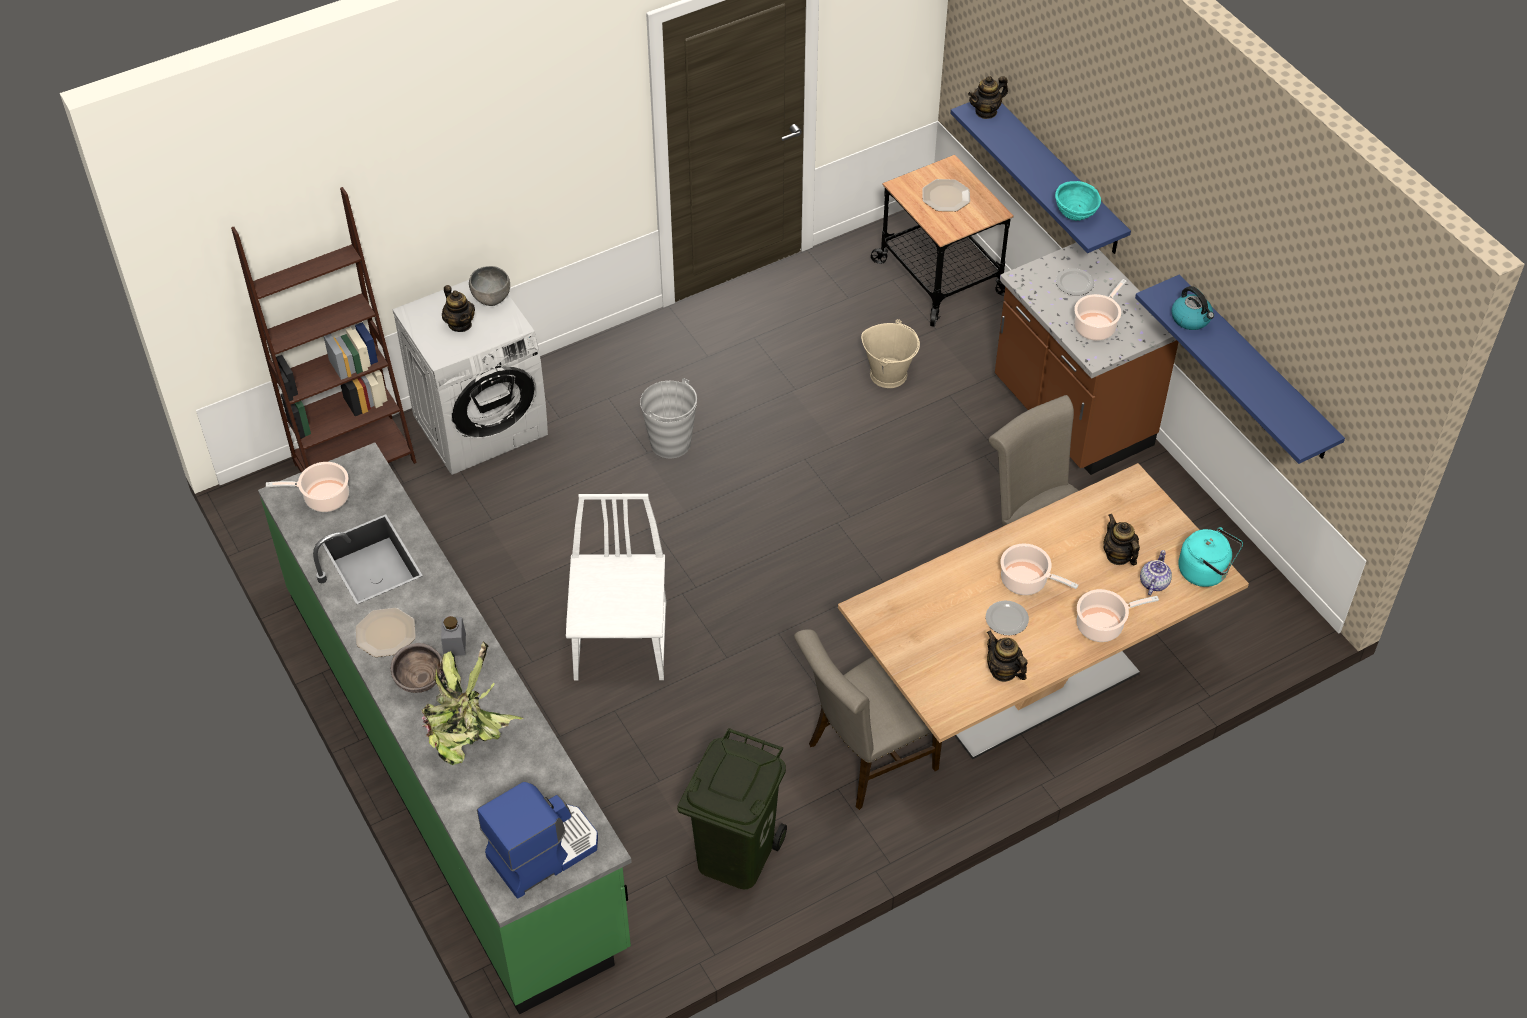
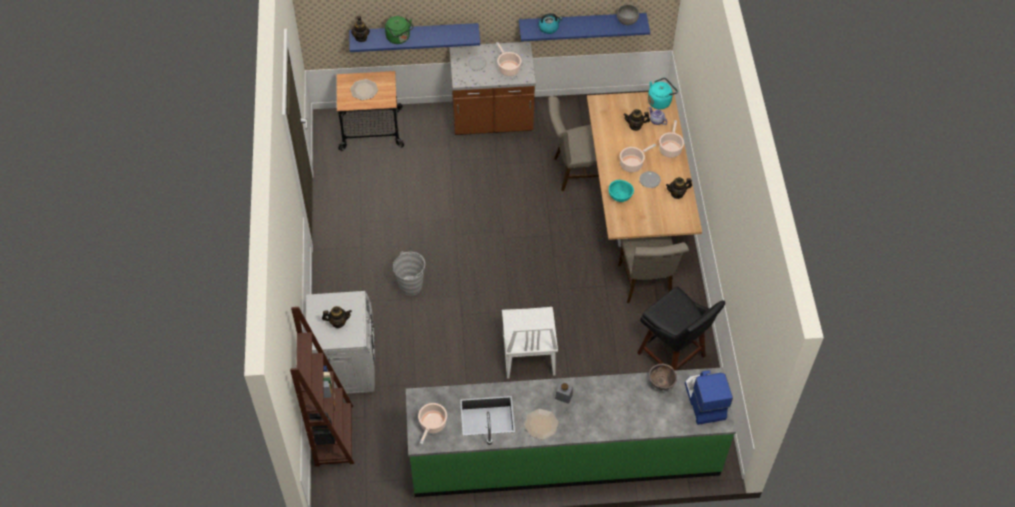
camera: 65 degrees left, 5 degrees up
brown bowl [391,643,442,693] -> brown bowl moved to [649,364,677,390]
potted plant [421,641,524,765] -> none
grey bowl [469,266,510,306] -> grey bowl moved to [617,4,639,25]
white chair [566,494,666,681] -> white chair turned 120 degrees counterclockwise [502,307,558,379]
green trash can [677,728,787,889] -> black stool [637,286,725,371]
beige bucket [861,319,920,388] -> none
turquoise bowl [1055,181,1101,221] -> turquoise bowl moved to [609,180,634,202]
none -> green kettle [385,16,413,44]

